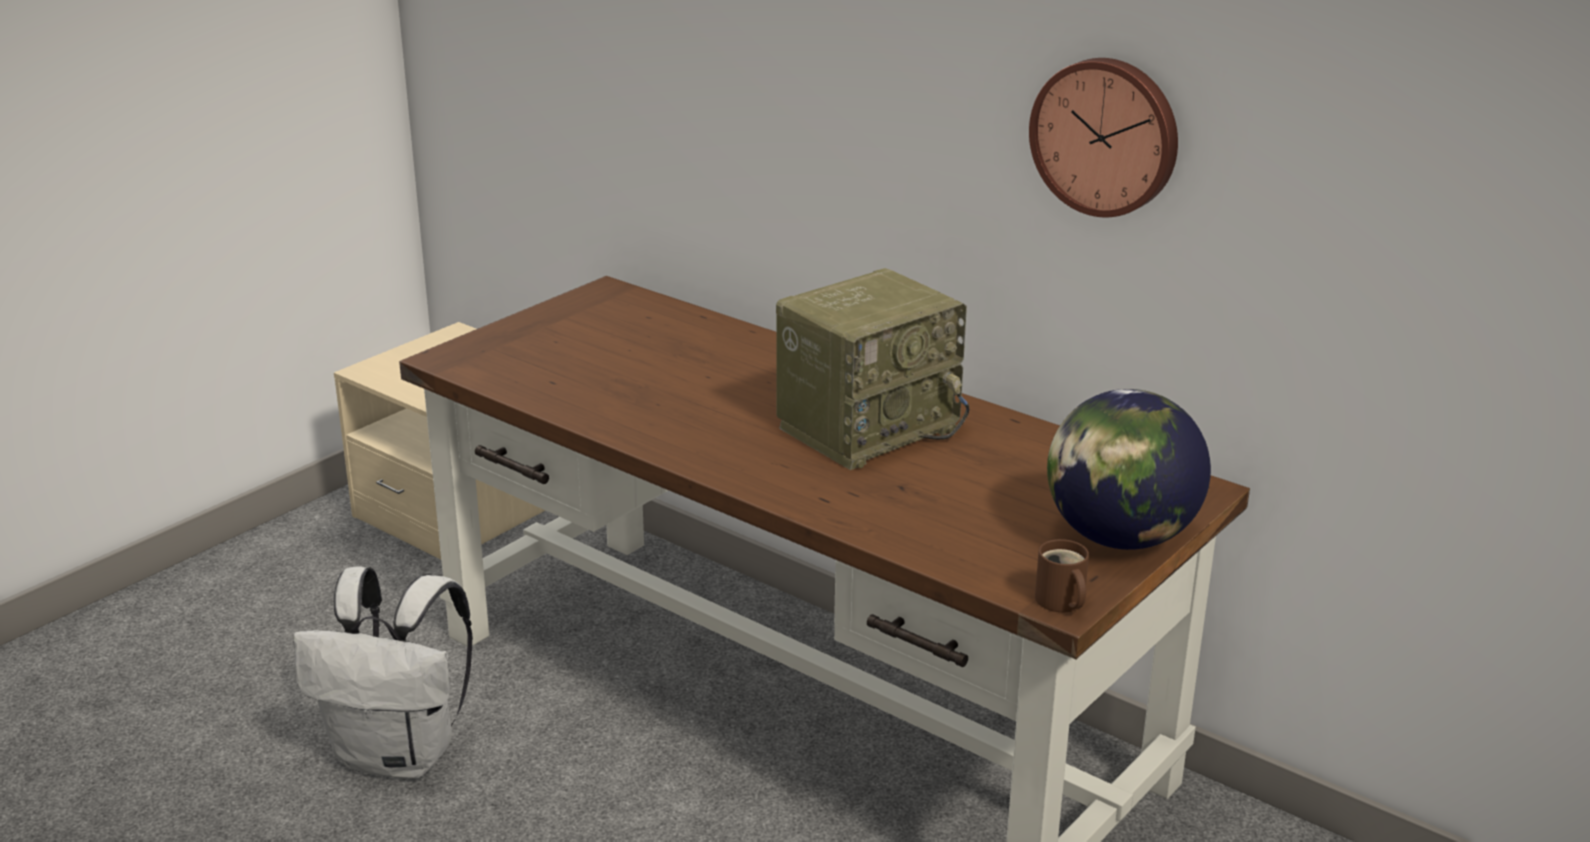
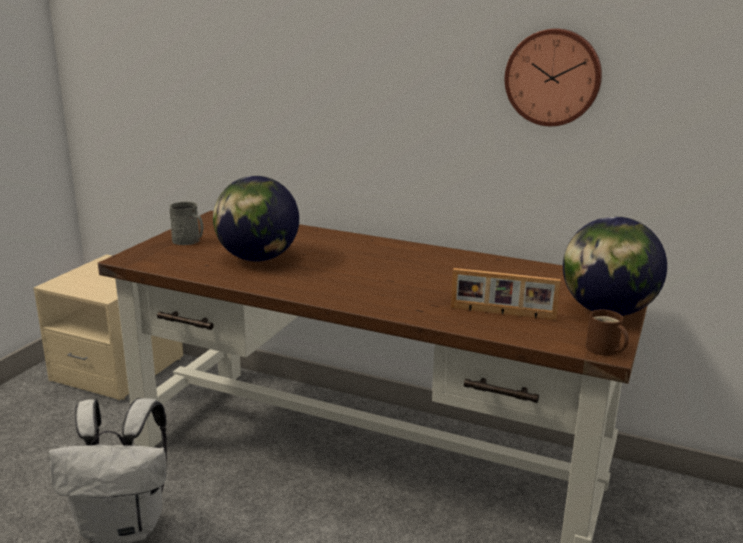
camera: 15 degrees left, 5 degrees down
radio [776,268,969,470] -> none
none -> grey mug [169,201,203,245]
none -> globe [213,176,299,262]
none -> picture frame [451,268,561,320]

